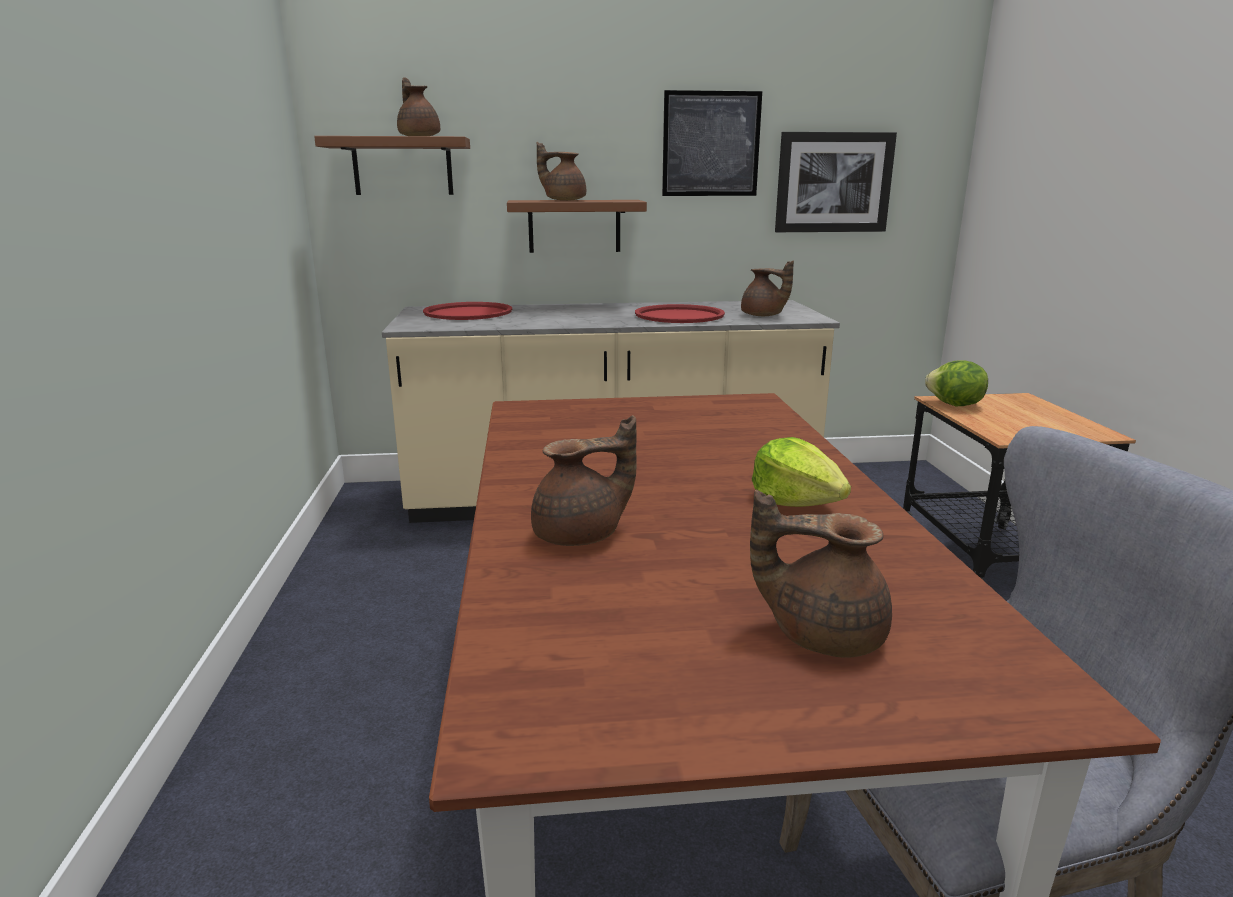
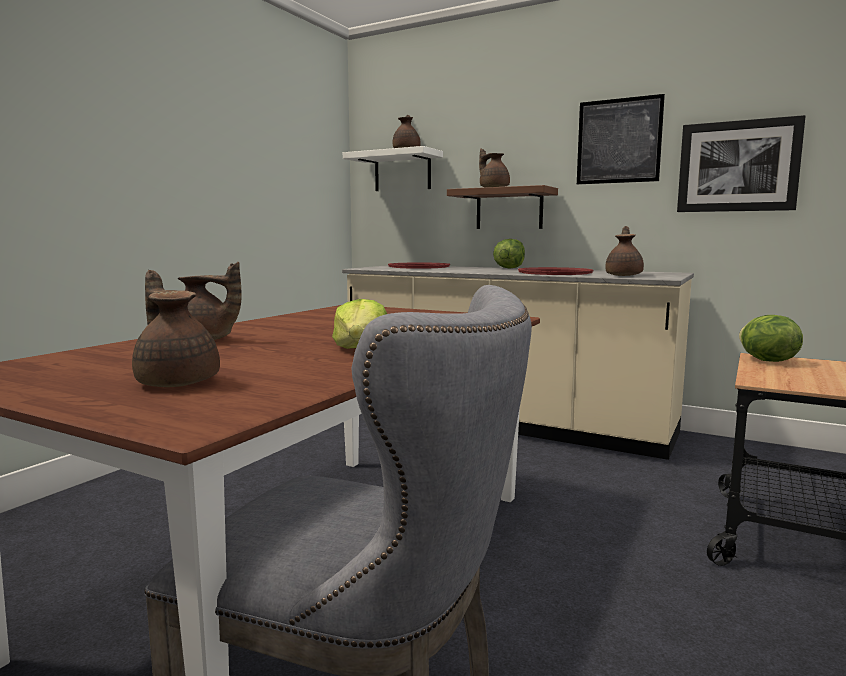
camera: 35 degrees right, 10 degrees down
brown shelf [314,136,470,195] -> white shelf [343,146,443,191]
brown teapot [741,261,794,316] -> brown teapot turned 150 degrees counterclockwise [605,226,644,276]
none -> lettuce [493,239,525,269]

